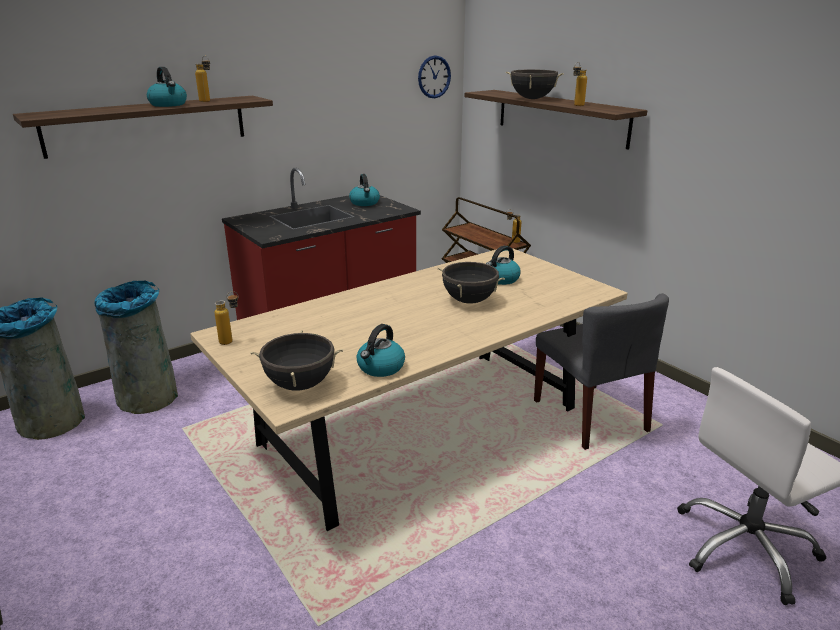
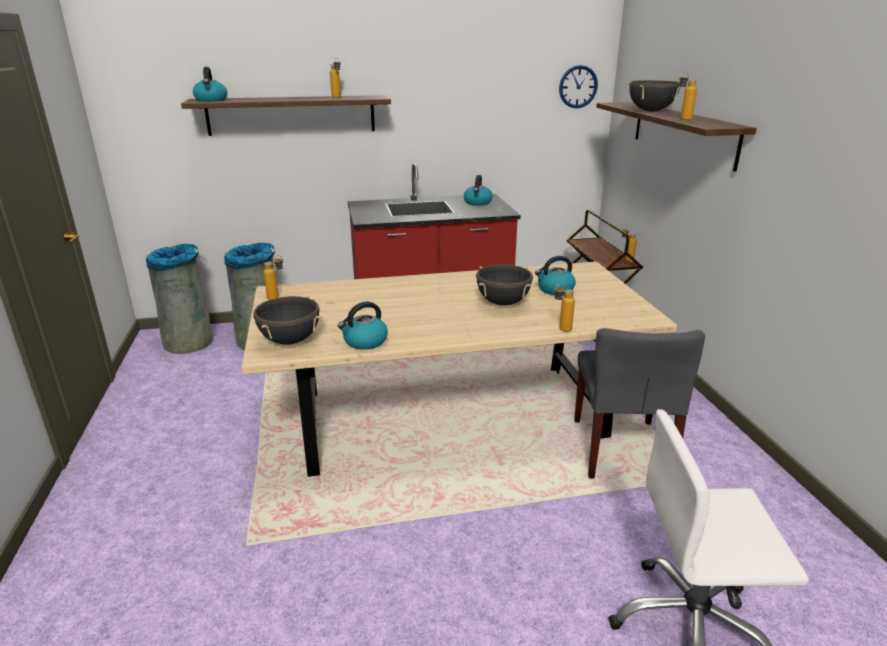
camera: 25 degrees right, 0 degrees up
kettle [147,67,187,107] -> kettle moved to [193,67,227,102]
none -> bottle [554,284,575,332]

